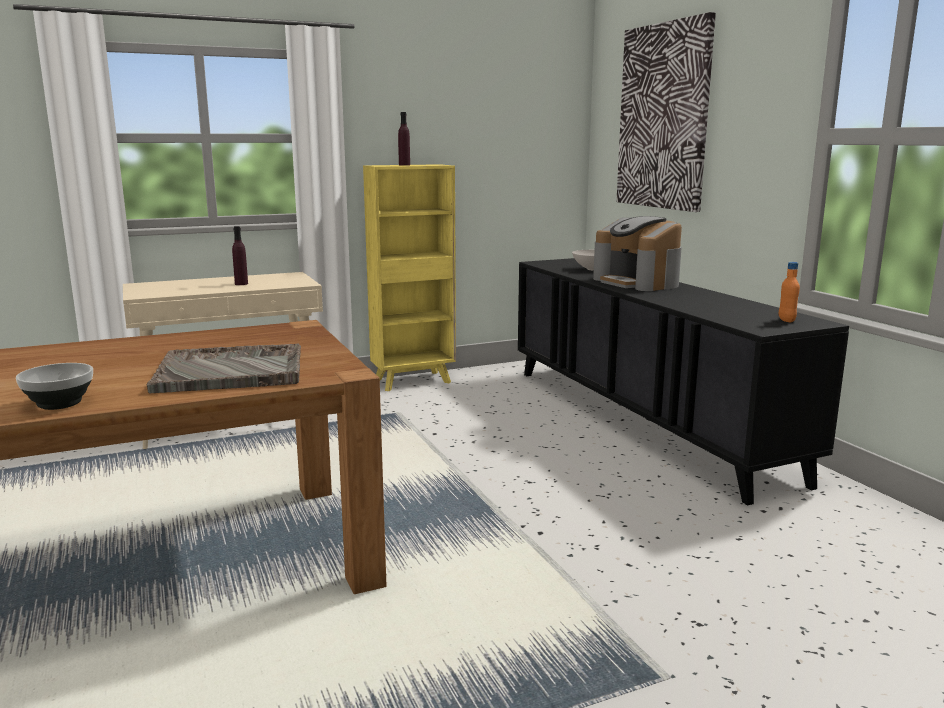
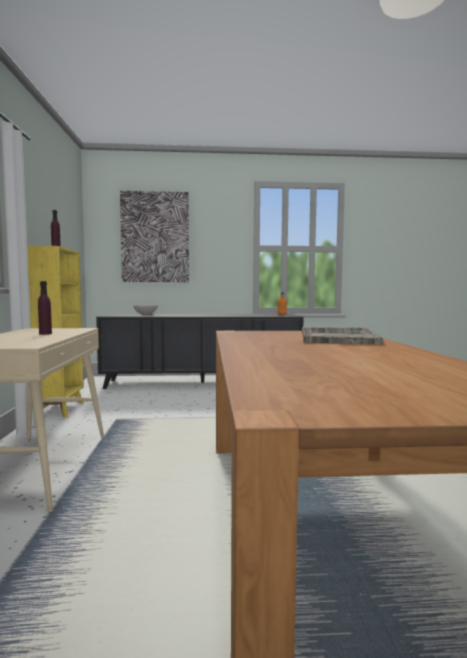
camera: 70 degrees left, 10 degrees down
bowl [16,363,93,410] -> none
coffee machine [593,216,682,291] -> none

